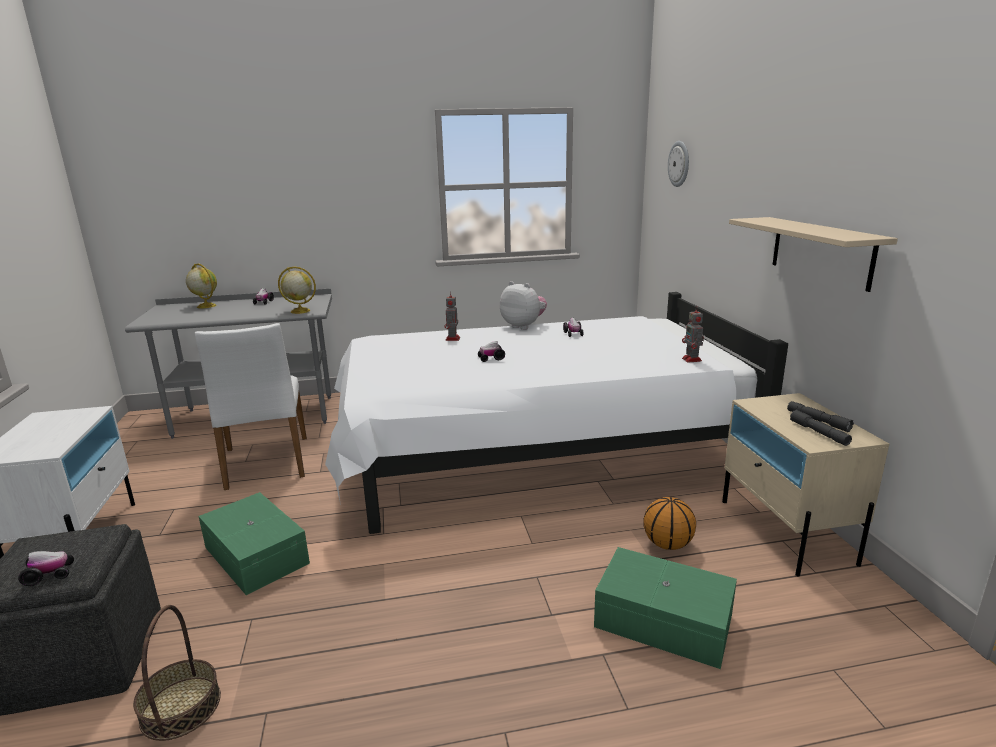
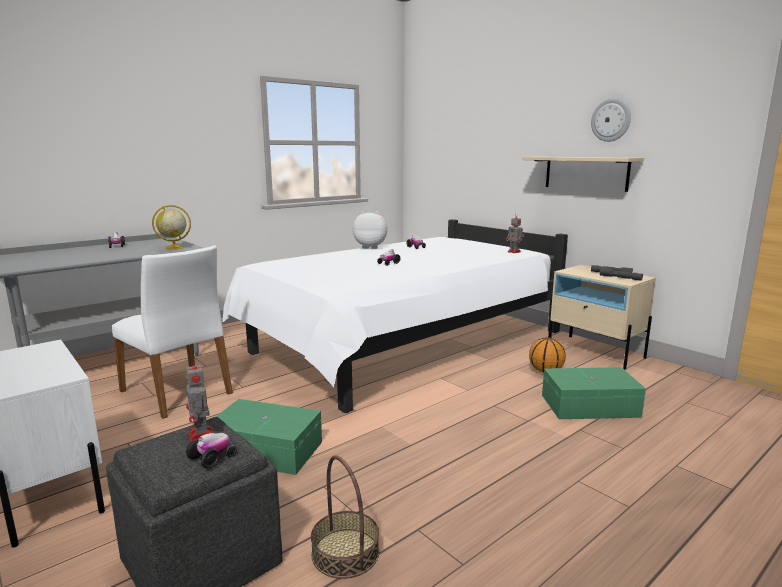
camera: 30 degrees left, 5 degrees down
globe [186,264,217,308] -> none
toy robot [445,291,460,341] -> toy robot moved to [186,359,213,442]
wall clock [668,141,689,187] -> wall clock moved to [591,98,631,142]

